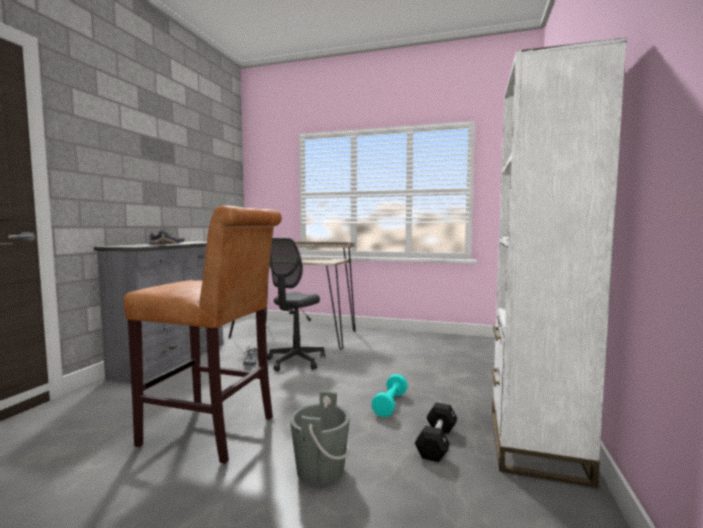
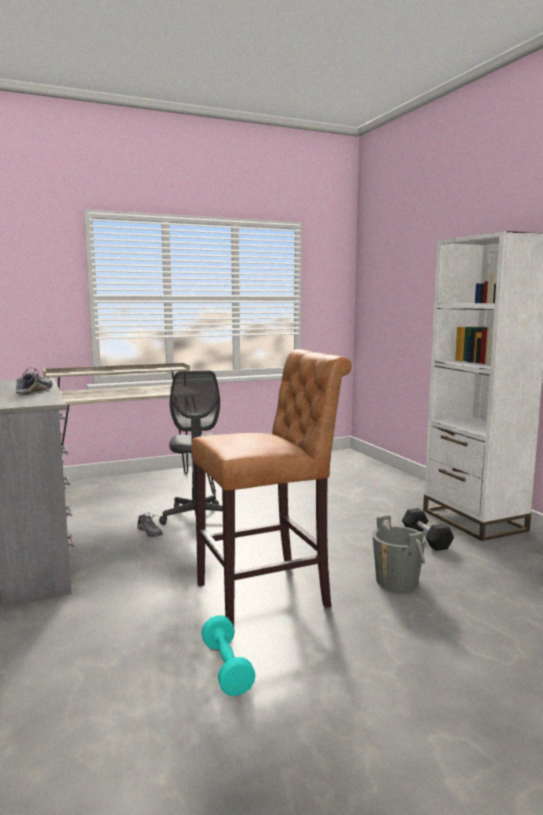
camera: 40 degrees left, 5 degrees up
turquoise dumbbell [371,374,408,417] -> turquoise dumbbell moved to [201,615,256,696]

